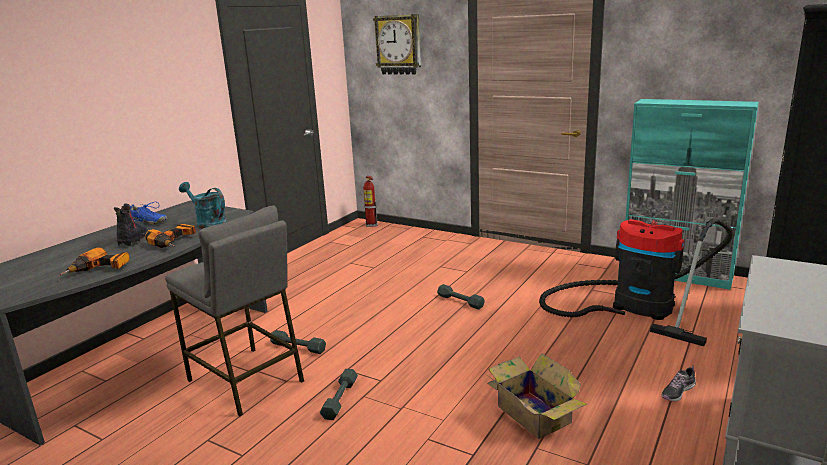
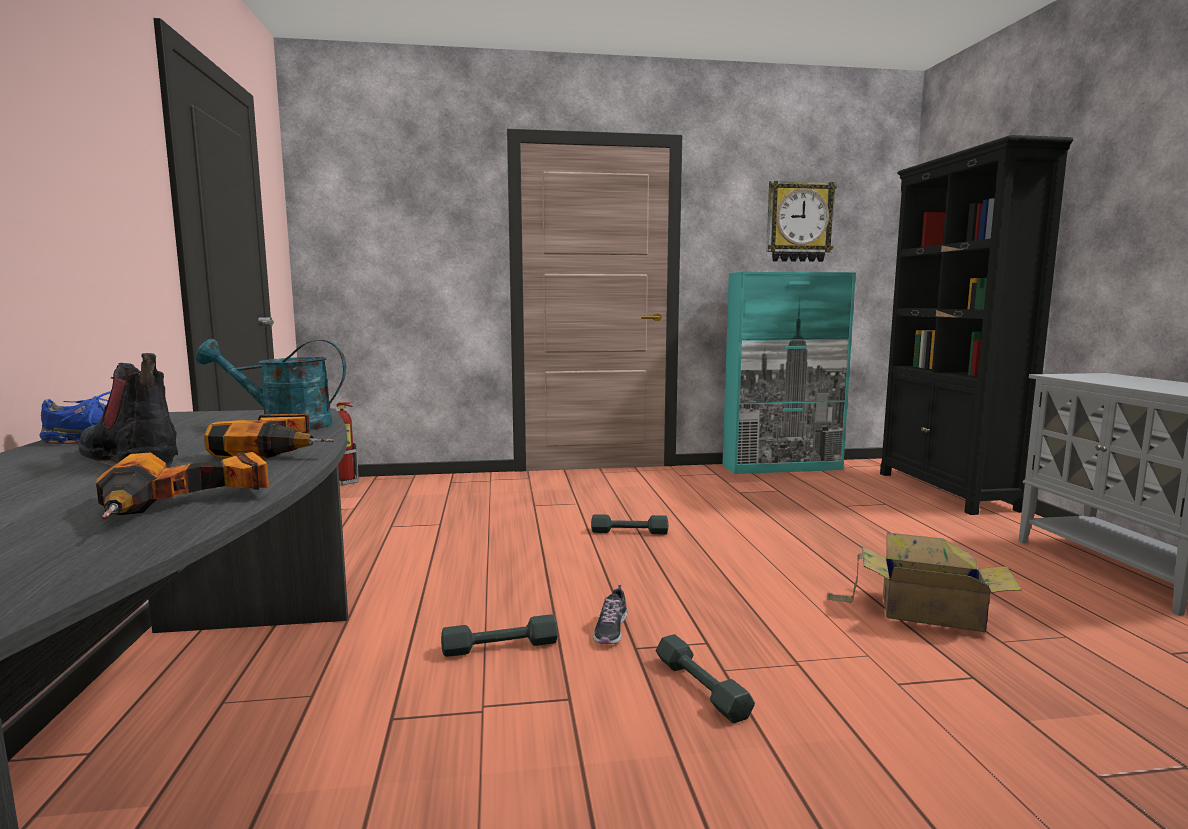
camera: 40 degrees left, 10 degrees down
grey stool [165,205,304,416] -> none
wall clock [373,14,421,75] -> wall clock moved to [766,181,837,262]
vacuum cleaner [539,218,733,346] -> none
shoe [662,365,696,402] -> shoe moved to [593,585,627,644]

